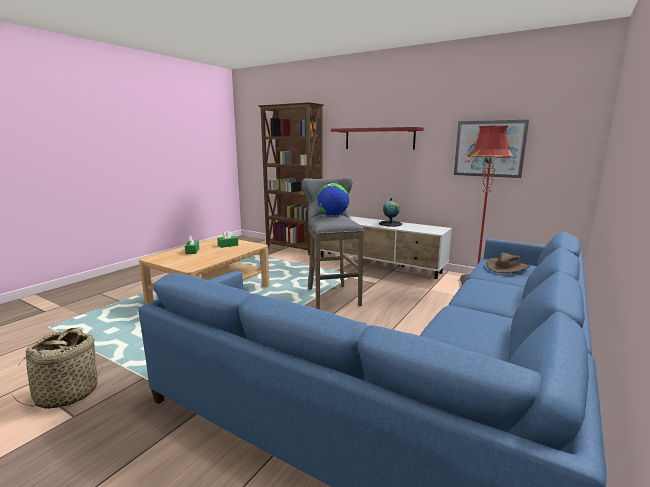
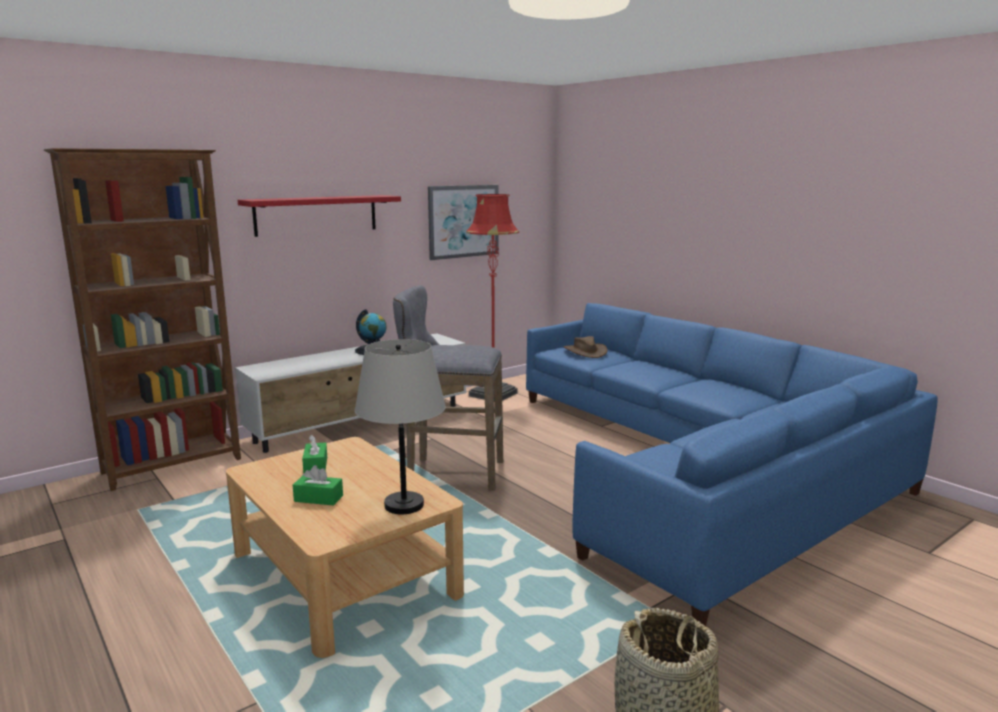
camera: 70 degrees left, 0 degrees up
globe [317,183,349,216] -> none
none -> grey table lamp [355,339,446,514]

